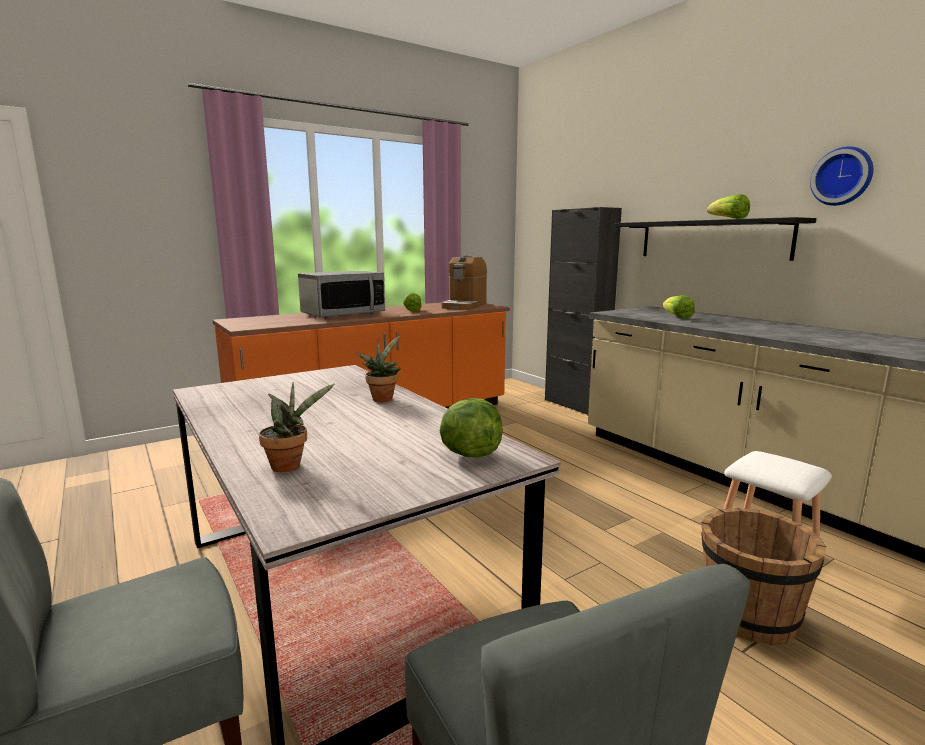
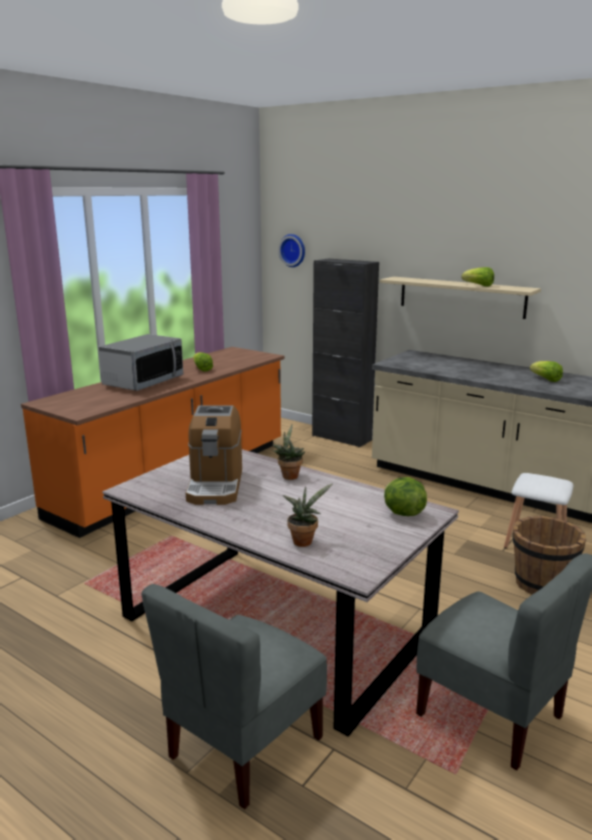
camera: 20 degrees left, 5 degrees up
coffee machine [442,256,487,310] -> coffee machine moved to [186,405,242,505]
black shelf [615,217,816,261] -> beige shelf [380,277,541,319]
lettuce [663,295,695,319] -> lettuce moved to [530,361,563,382]
wall clock [810,147,874,206] -> wall clock moved to [278,234,305,267]

